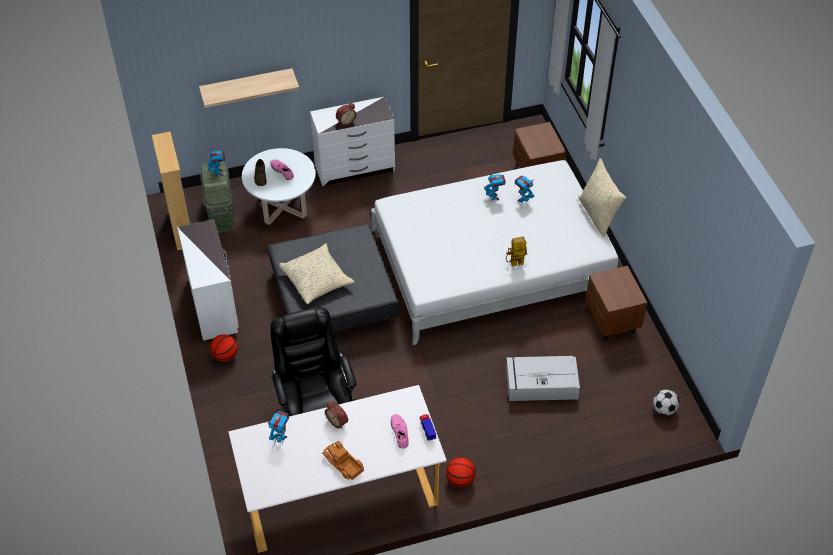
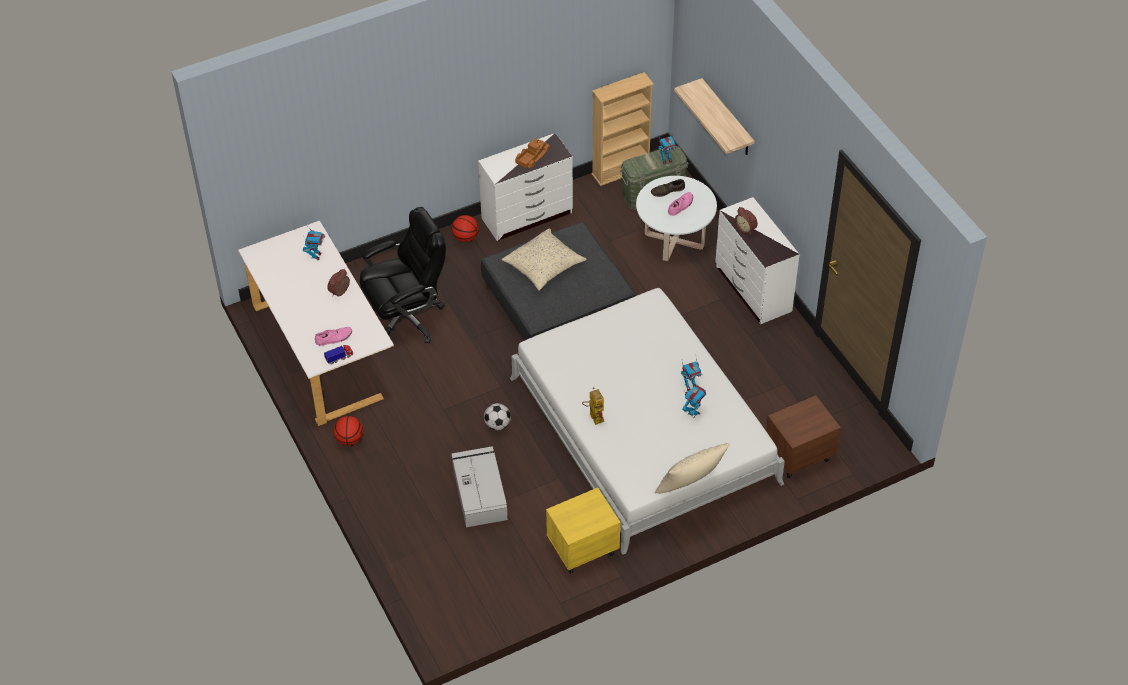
camera: 80 degrees right, 0 degrees up
toy truck [322,441,364,480] -> toy truck moved to [515,138,551,168]
brown nightstand [585,266,648,341] -> yellow nightstand [546,487,621,574]
football [653,390,680,416] -> football moved to [484,403,511,430]

